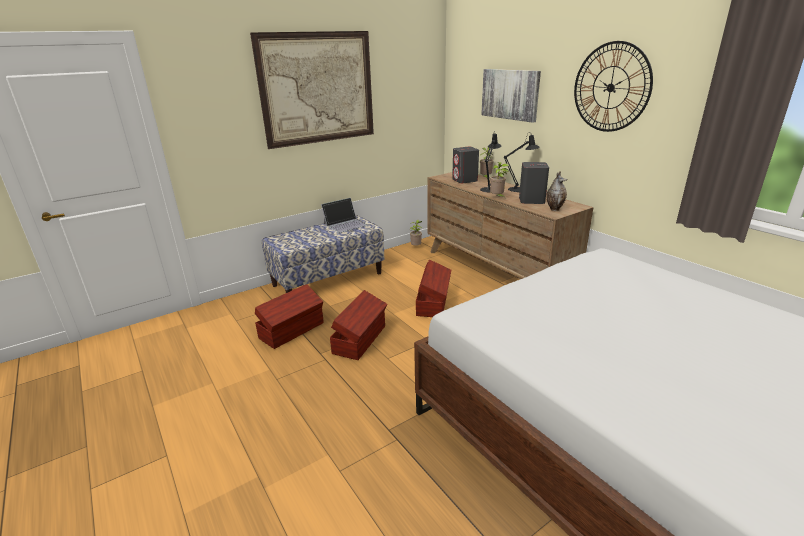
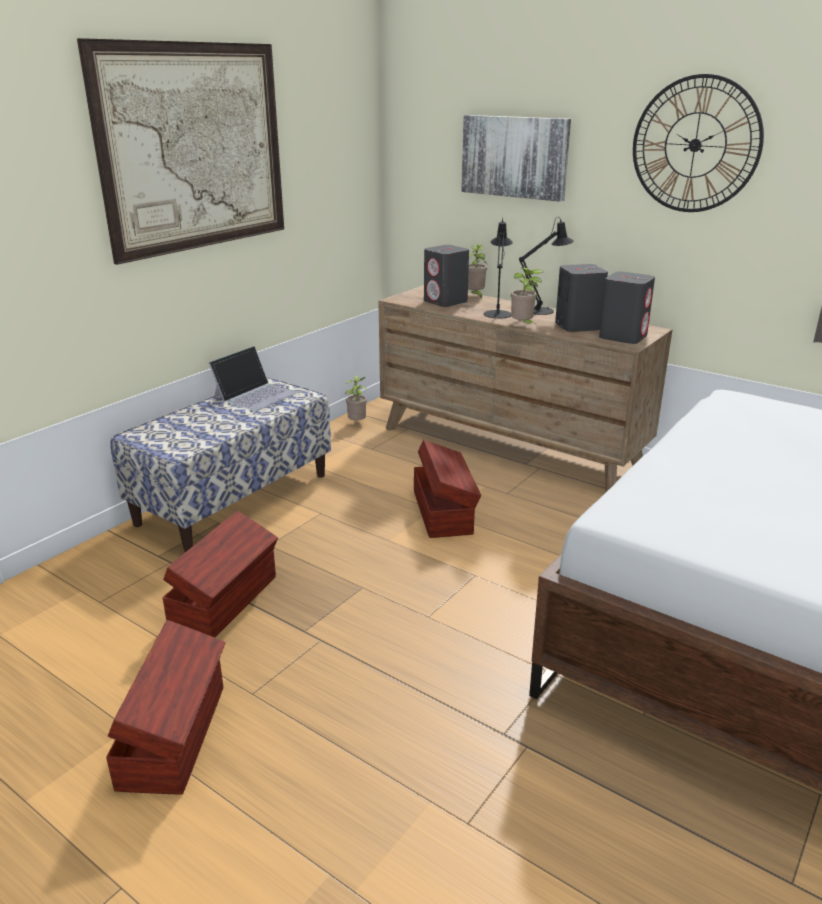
camera: 20 degrees left, 0 degrees up
brown storage box [330,290,388,360] -> brown storage box moved to [106,620,226,795]
vase [547,171,568,211] -> grey speaker [599,271,655,344]

